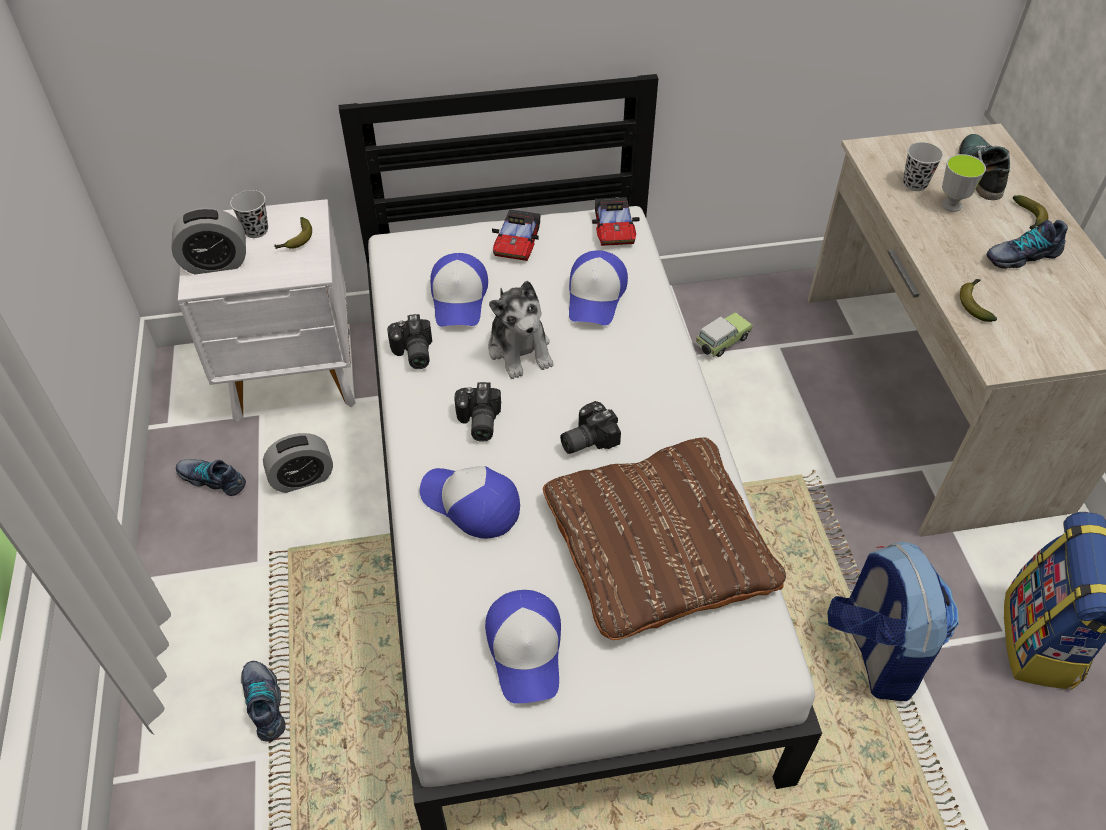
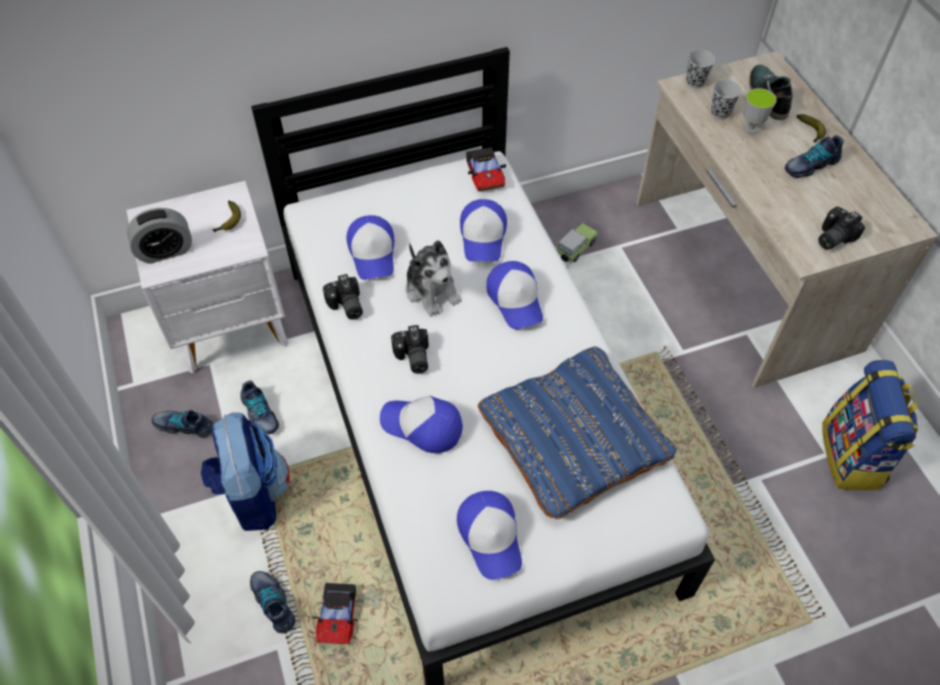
camera: 10 degrees left, 5 degrees up
black cup [230,190,268,238] -> black cup moved to [686,50,715,88]
alarm clock [263,433,333,493] -> shoe [240,381,279,434]
toy car [492,209,541,261] -> toy car moved to [313,583,358,644]
brown pillow [543,437,786,640] -> blue pillow [478,347,676,519]
camera [560,401,621,454] -> camera moved to [819,207,865,250]
backpack [827,541,959,701] -> backpack moved to [201,413,290,531]
banana [960,279,997,322] -> none
none -> cap [486,261,543,329]

